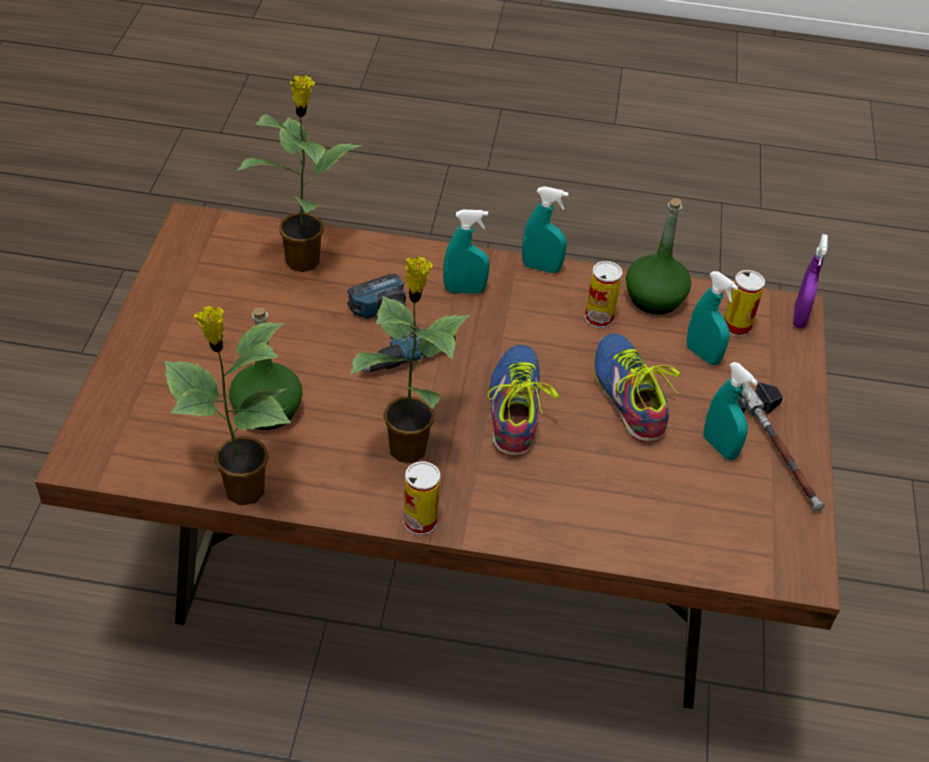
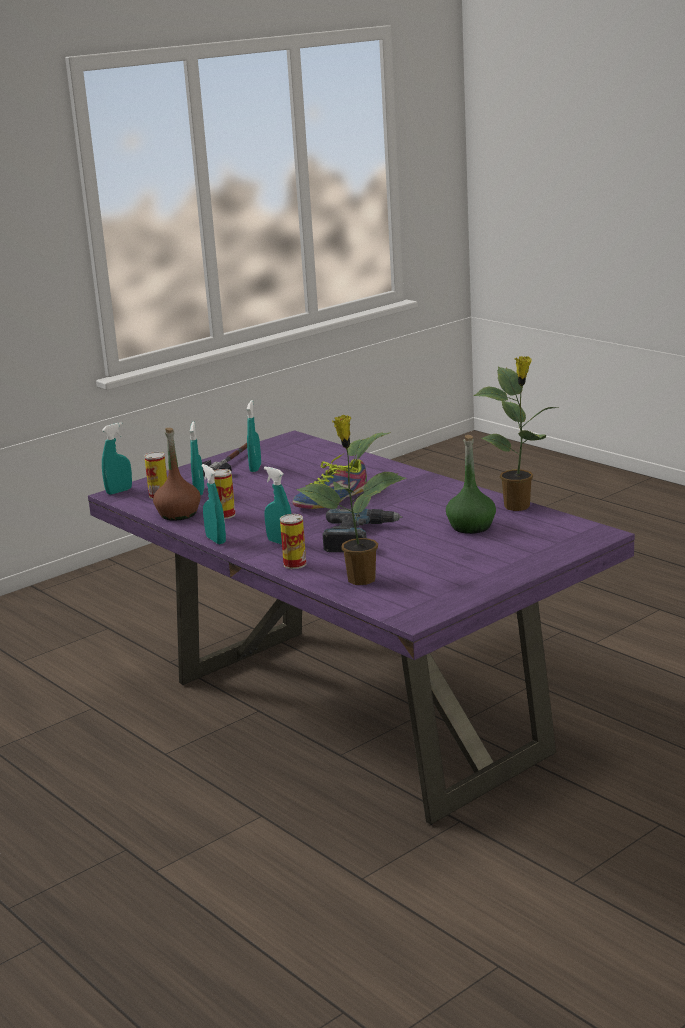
camera: 135 degrees left, 25 degrees down
brown dining table [35,203,840,709] -> purple dining table [88,430,635,825]
potted plant [350,256,471,463] -> none
can [403,461,440,535] -> can moved to [280,514,306,569]
shoe [594,333,680,443] -> none
green bottle [626,198,691,315] -> brown bottle [153,428,200,521]
purple spray bottle [793,234,828,328] -> turquoise spray bottle [102,423,132,495]

